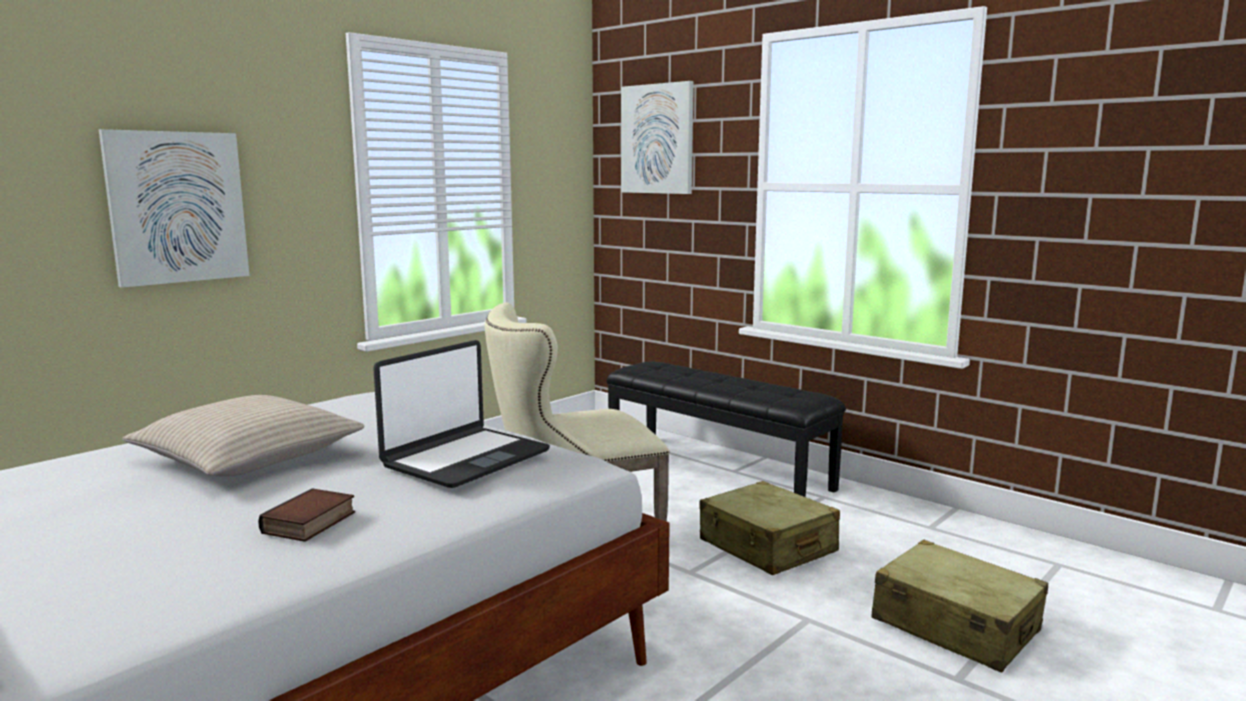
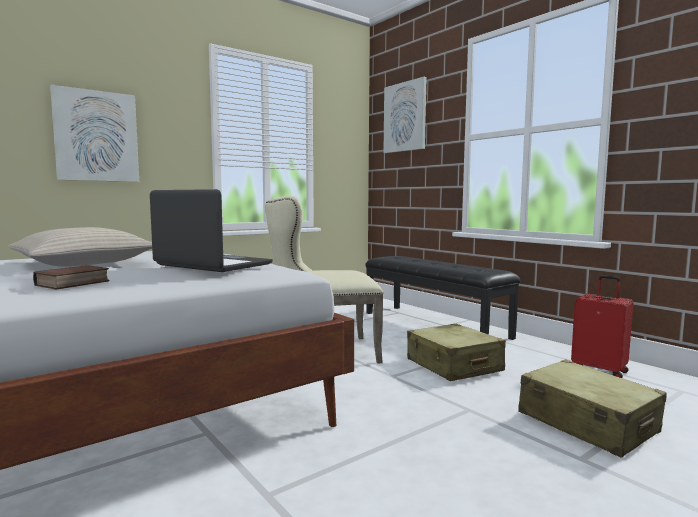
camera: 10 degrees right, 5 degrees down
laptop [373,340,550,488] -> laptop turned 105 degrees counterclockwise [150,189,273,272]
none -> red suitcase [571,275,633,378]

